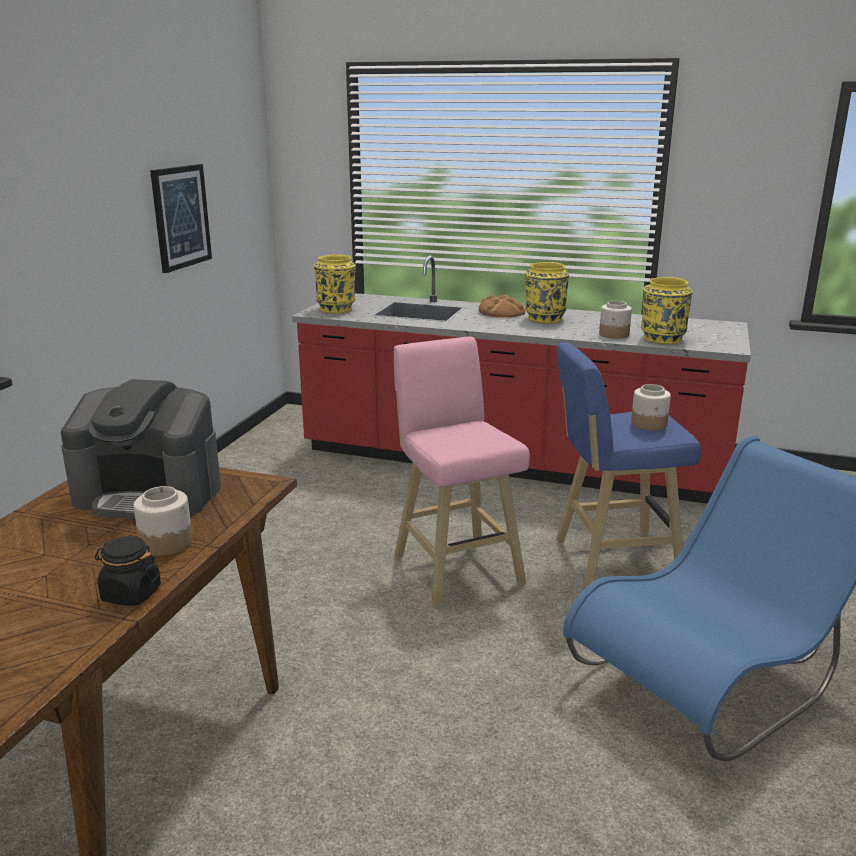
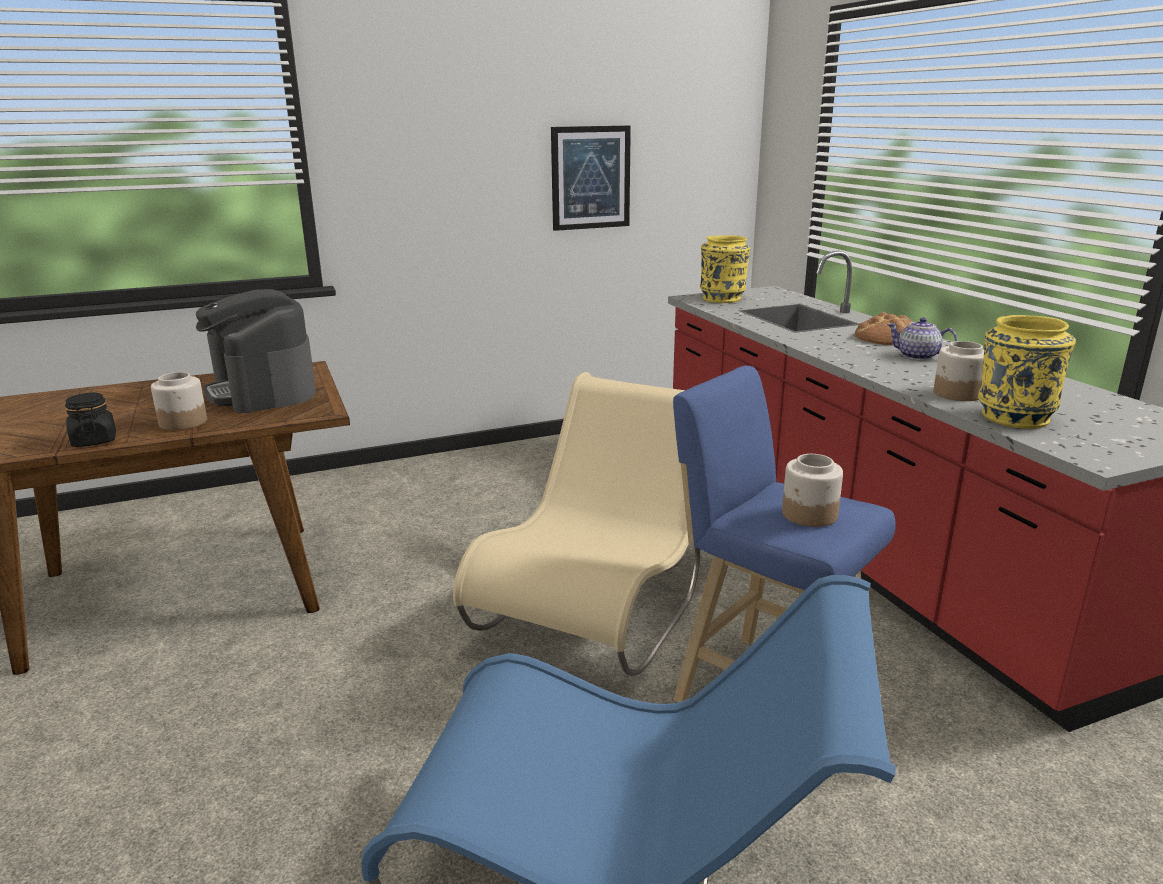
camera: 50 degrees right, 0 degrees up
pink stool [394,337,530,608] -> beige chair [453,372,700,676]
yellow vase [525,262,569,324] -> teapot [887,317,957,360]

